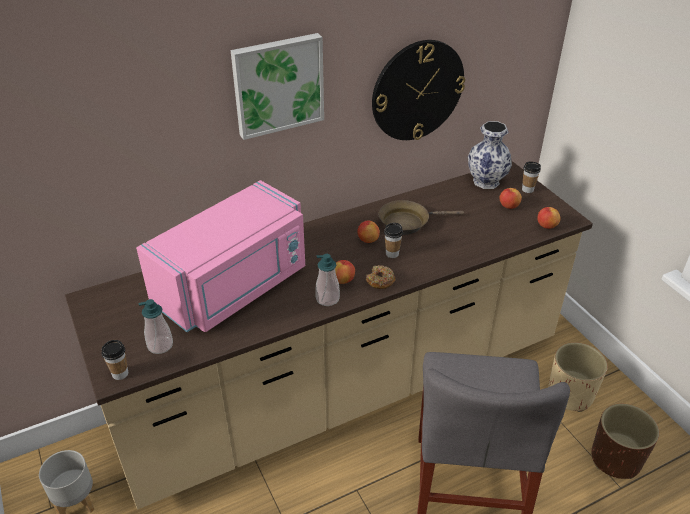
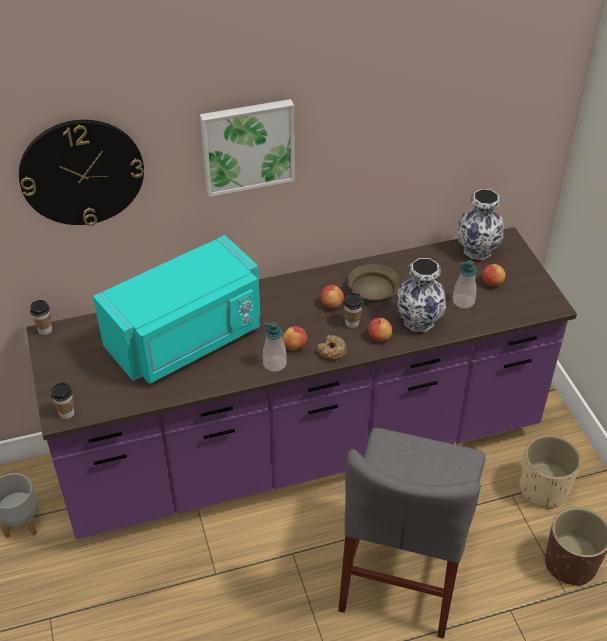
camera: 10 degrees right, 5 degrees up
beige counter [65,161,593,510] -> purple counter [26,227,577,539]
pink microwave [136,180,305,332] -> turquoise microwave [93,235,260,384]
soap dispenser [139,299,173,354] -> soap dispenser moved to [453,260,477,309]
wall clock [372,40,465,140] -> wall clock moved to [19,120,144,226]
cup [522,162,541,193] -> cup moved to [30,300,52,335]
apple [537,207,560,229] -> apple moved to [368,318,392,342]
none -> vase [397,258,446,332]

